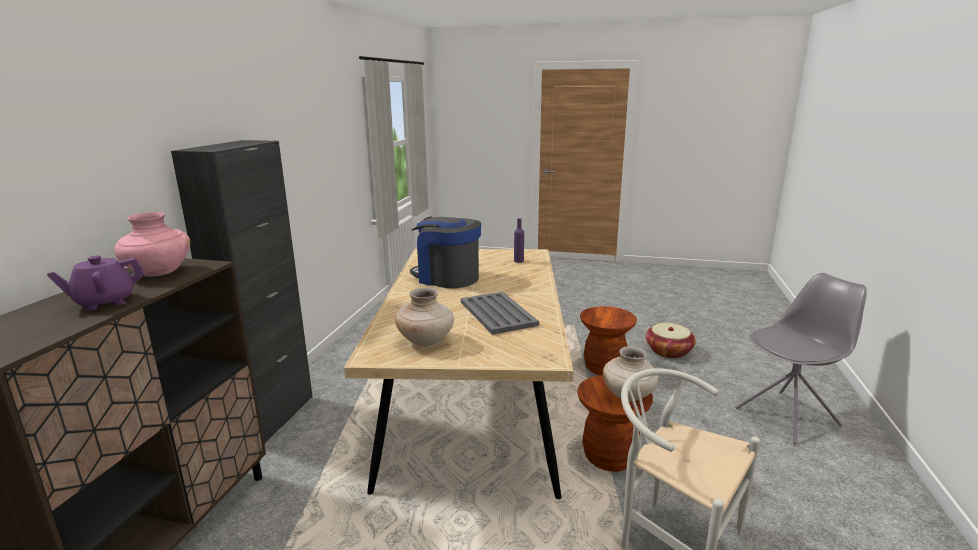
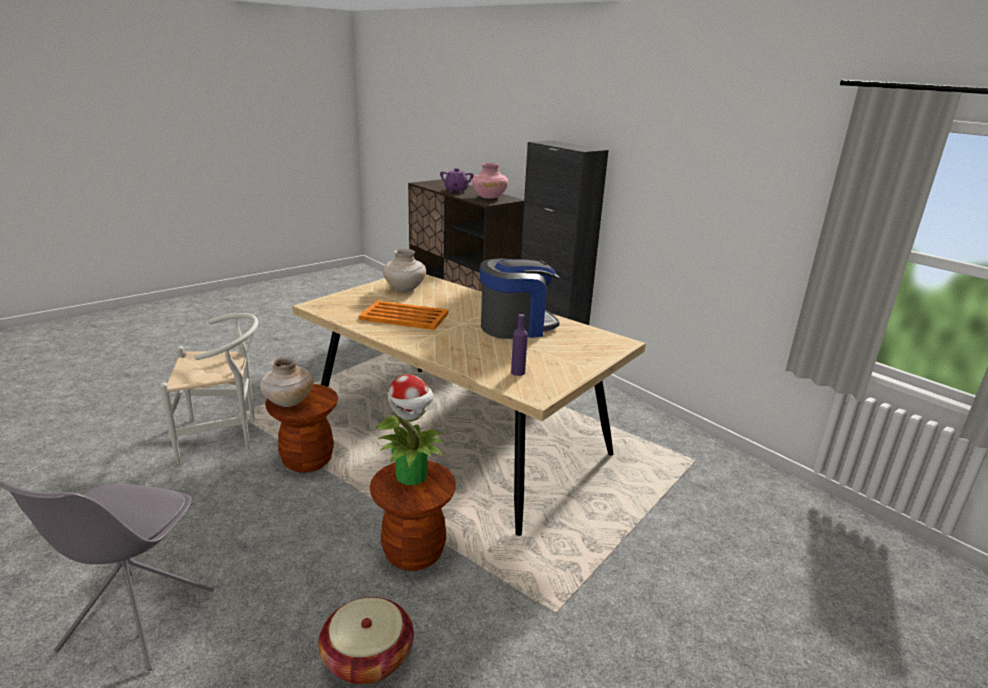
camera: 125 degrees right, 5 degrees up
grey tray [461,292,539,335] -> orange tray [359,301,449,330]
none -> potted plant [375,374,444,485]

